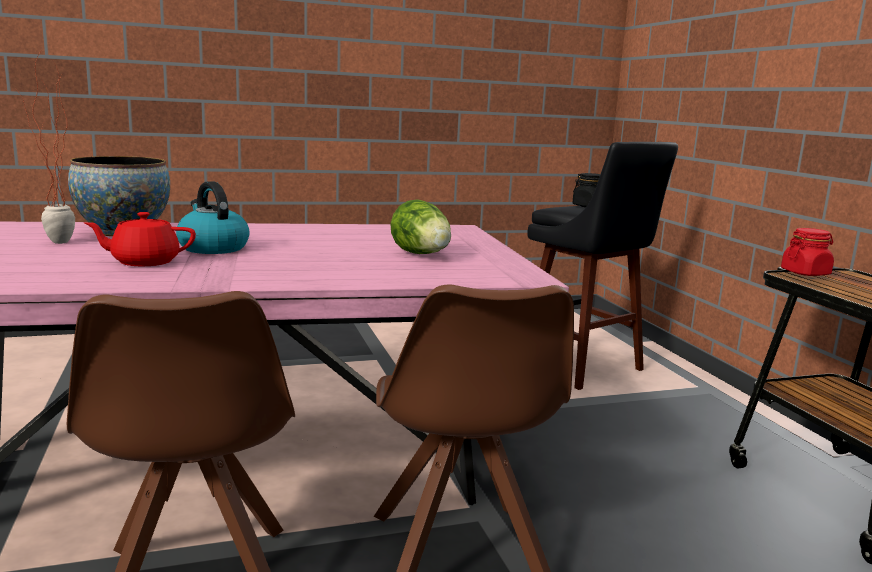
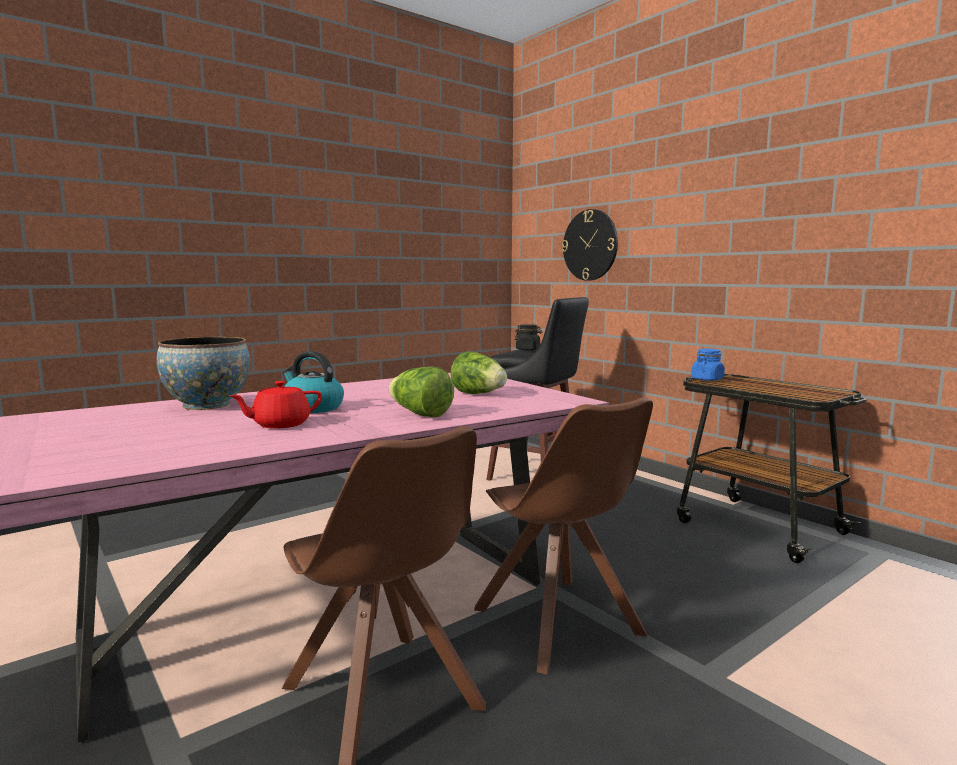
camera: 20 degrees left, 5 degrees down
potted plant [16,49,75,244] -> none
red jar [781,228,834,276] -> blue jar [691,349,725,381]
none -> lettuce [389,366,454,417]
none -> wall clock [562,209,618,281]

